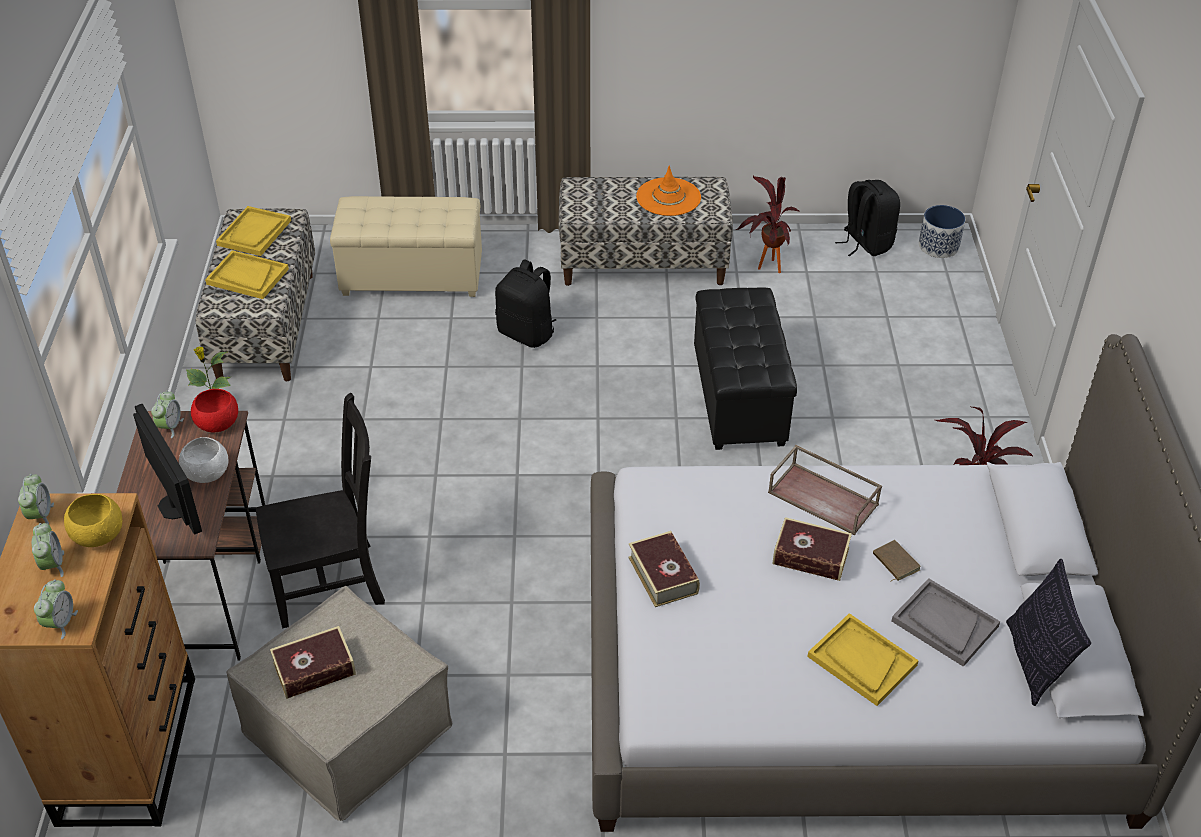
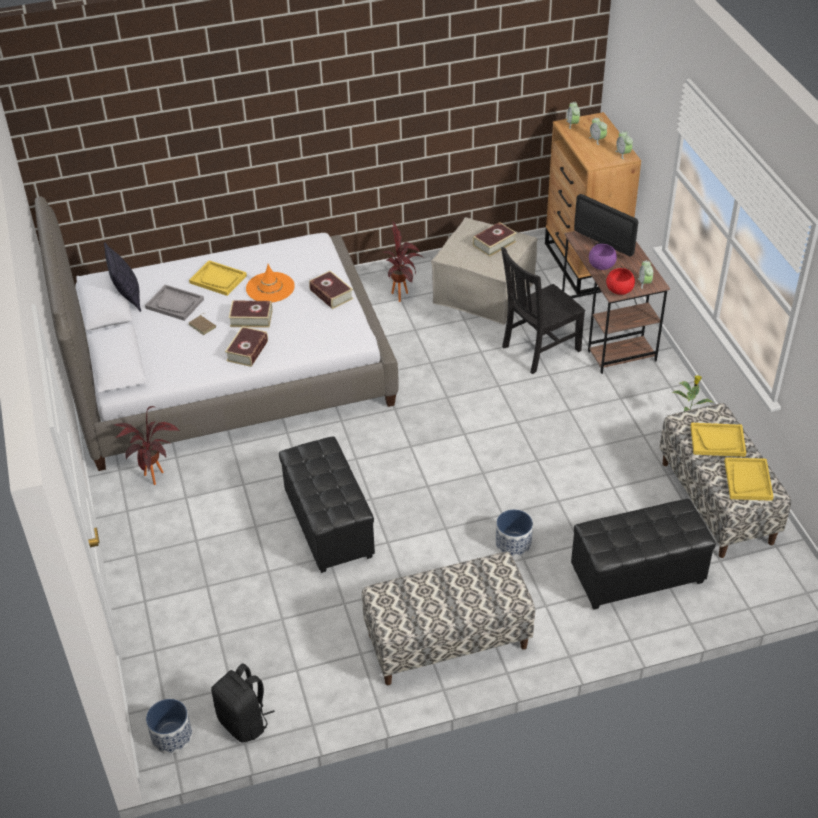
camera: 165 degrees right, 0 degrees up
yellow bowl [64,494,122,547] -> none
white bowl [179,437,228,483] -> purple bowl [589,244,617,270]
beige ottoman [330,196,482,297] -> black ottoman [571,499,716,610]
black backpack [495,259,556,348] -> planter [496,509,533,557]
orange hat [636,166,701,216] -> orange hat moved to [246,264,295,302]
potted plant [736,176,800,273] -> potted plant moved to [382,220,423,302]
brown tray [768,445,882,535] -> book [225,326,268,367]

